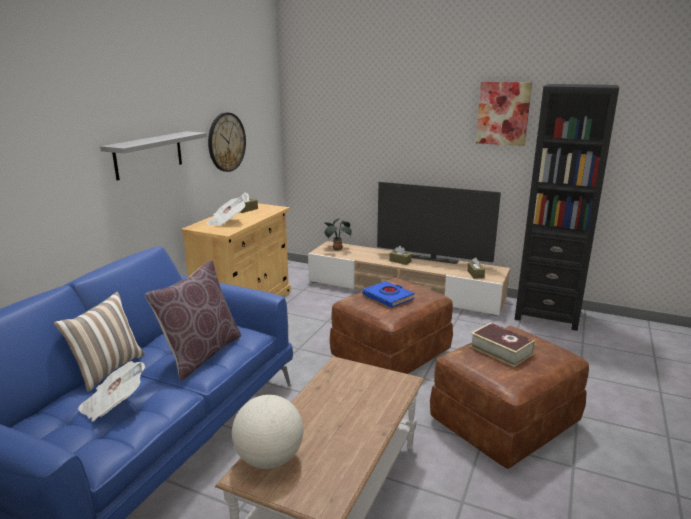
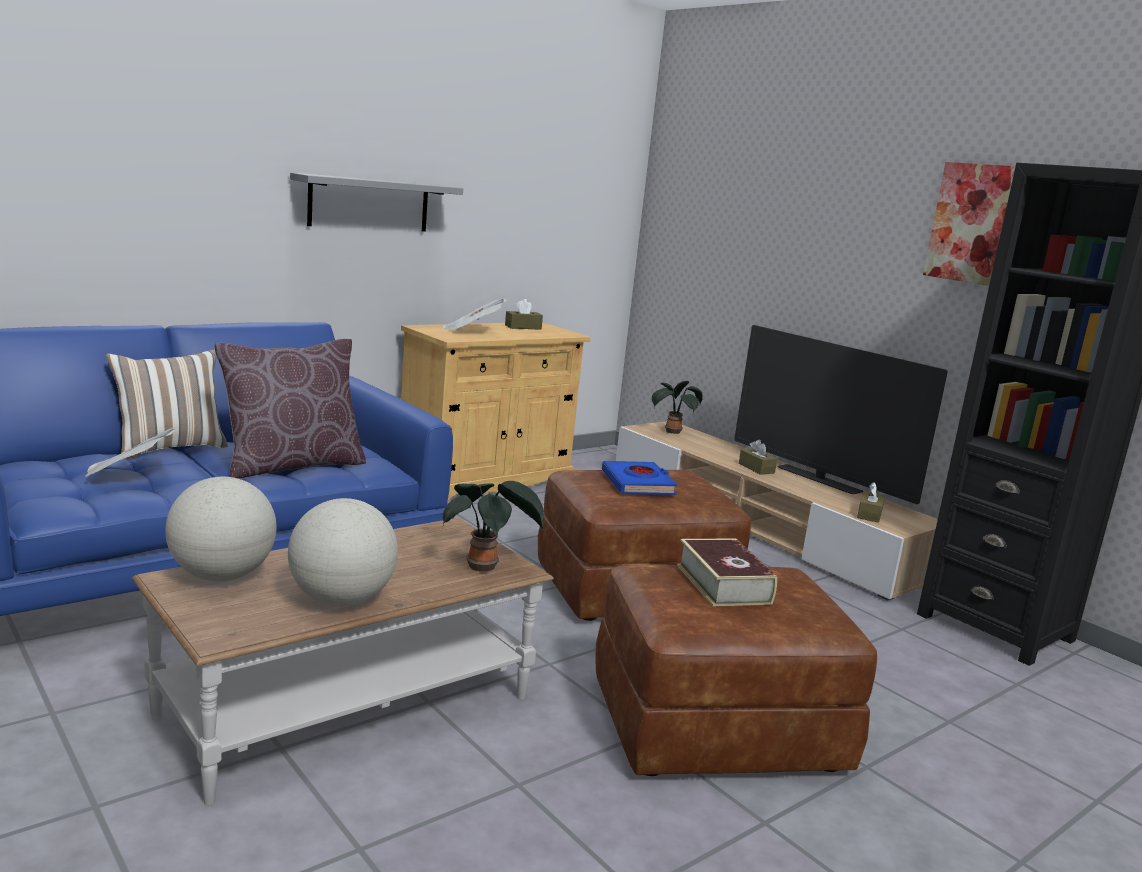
camera: 25 degrees right, 5 degrees down
wall clock [208,113,246,172] -> none
none -> globe [288,498,398,606]
none -> potted plant [442,481,544,572]

